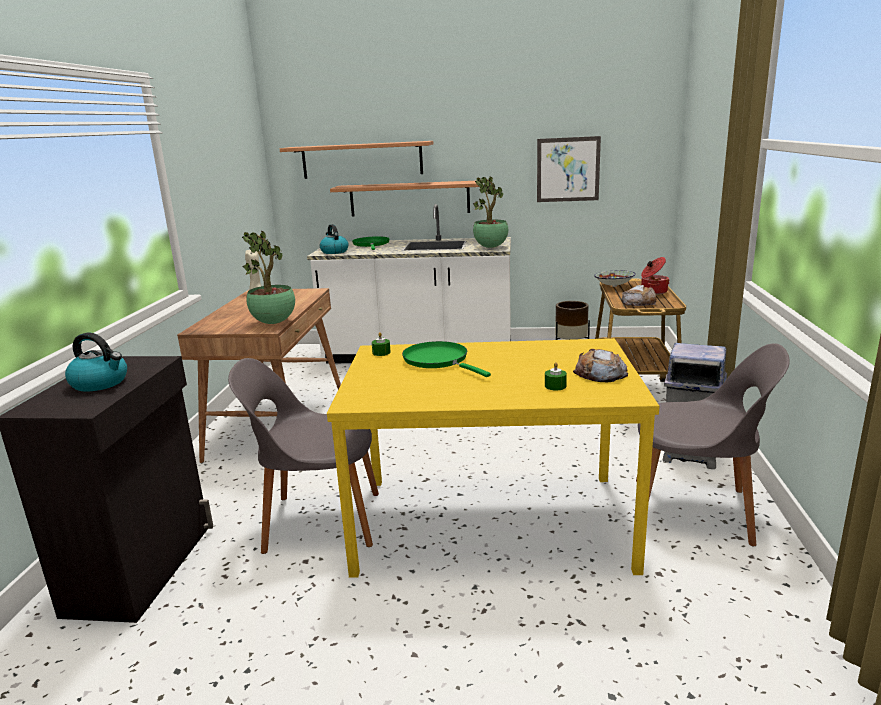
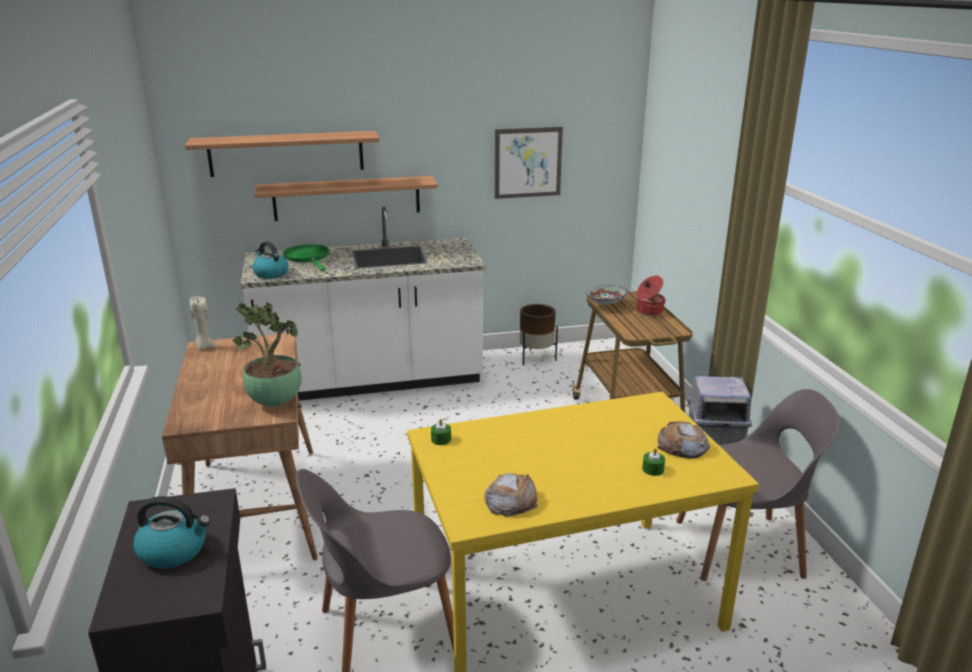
camera: 20 degrees left, 5 degrees up
green frying pan [402,341,491,377] -> none
potted plant [473,176,508,248] -> none
bread [622,285,656,306] -> bread moved to [485,473,537,517]

